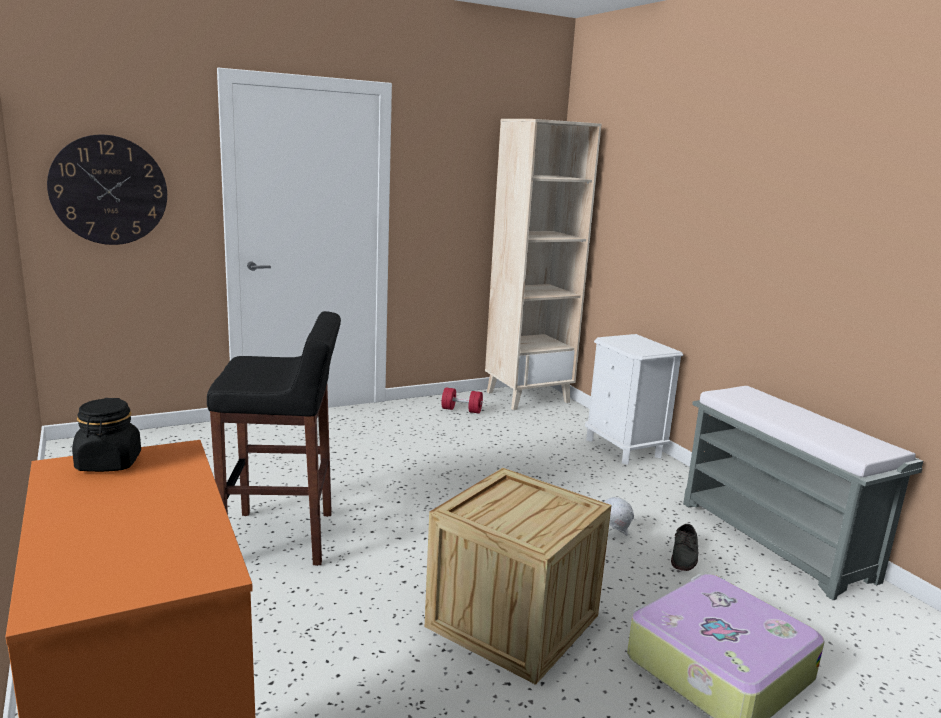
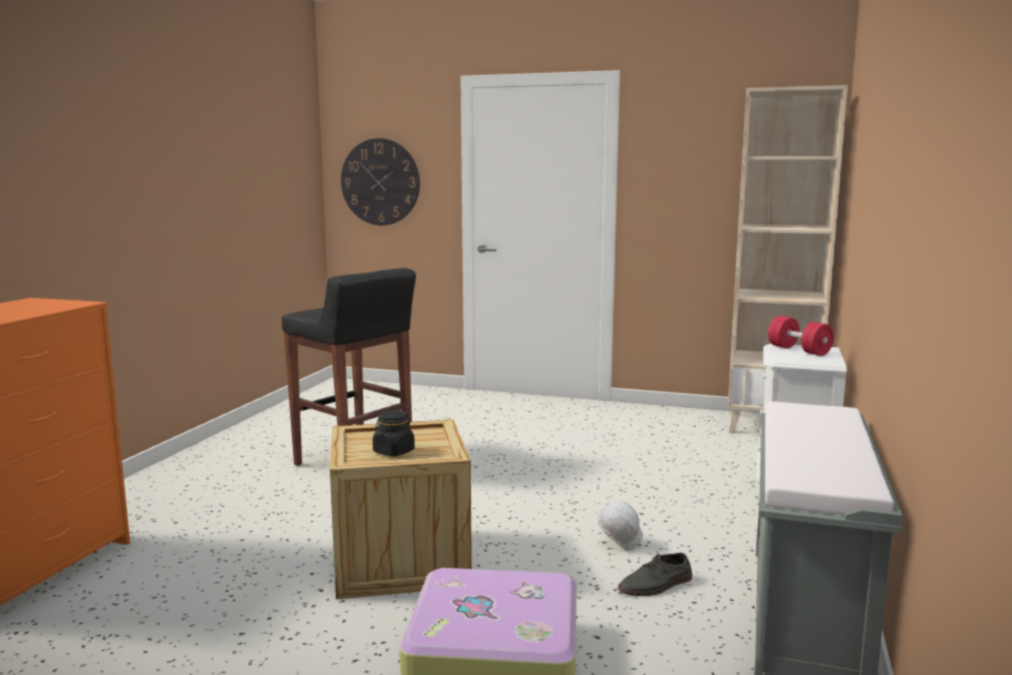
camera: 45 degrees right, 5 degrees down
black jar [72,398,141,472] -> black jar moved to [373,410,415,456]
red dumbbell [442,387,483,413] -> red dumbbell moved to [768,316,834,356]

